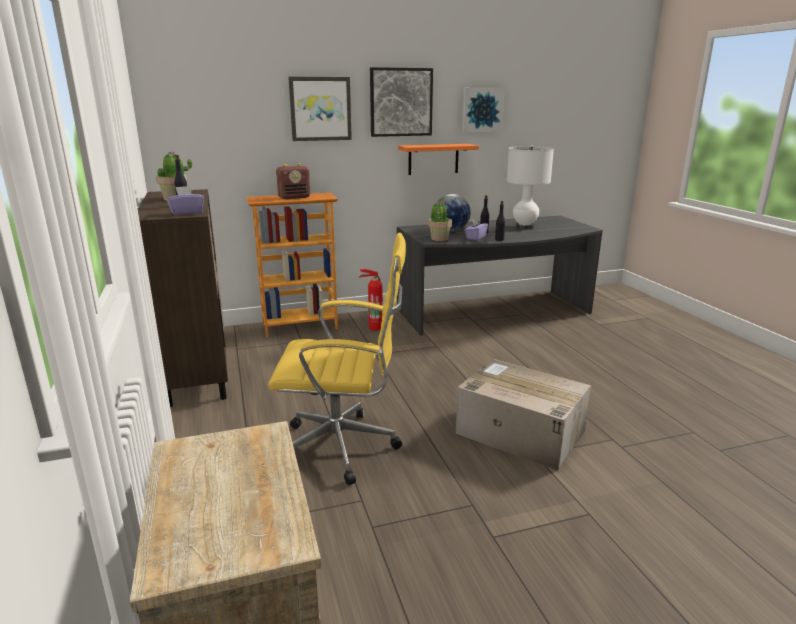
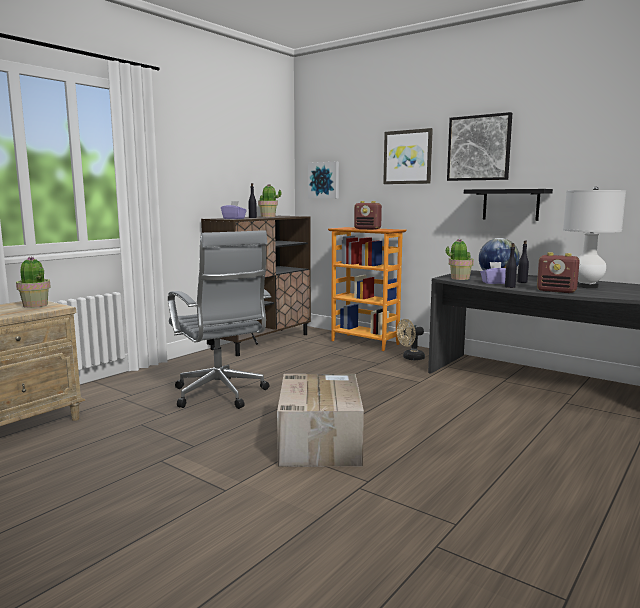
camera: 55 degrees right, 10 degrees down
yellow office chair [268,233,406,485] -> grey office chair [168,230,271,409]
fire extinguisher [359,269,383,331] -> beige fan [397,319,425,360]
orange shelf [398,144,479,175] -> black shelf [464,189,553,221]
picture [462,87,505,133] -> picture moved to [308,162,339,199]
none -> potted plant [16,256,51,308]
none -> radio [537,252,580,293]

